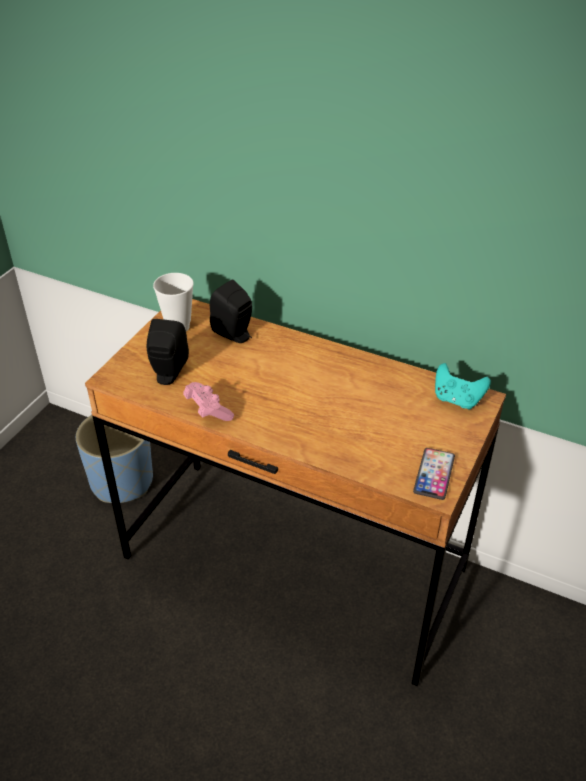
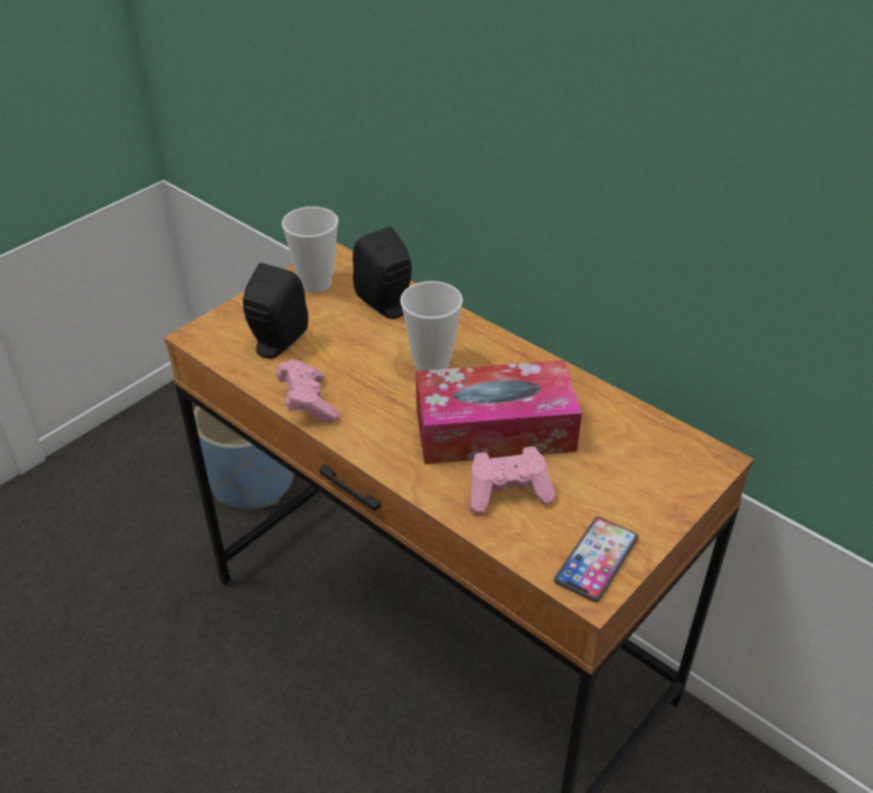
camera: 15 degrees right, 0 degrees up
turquoise game controller [435,363,491,409] -> none
none -> cup [400,281,463,371]
none -> tissue box [416,360,582,464]
none -> pink game controller [470,446,556,514]

